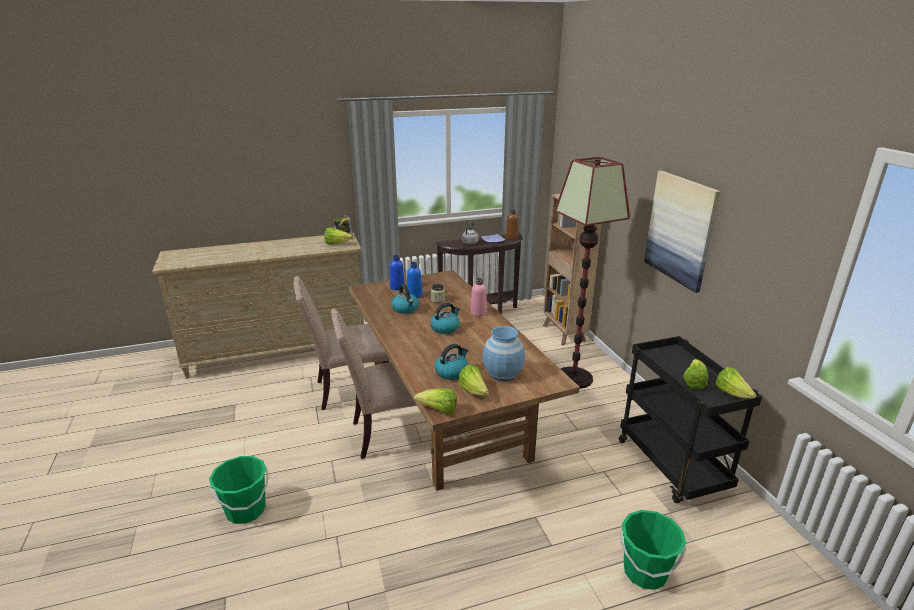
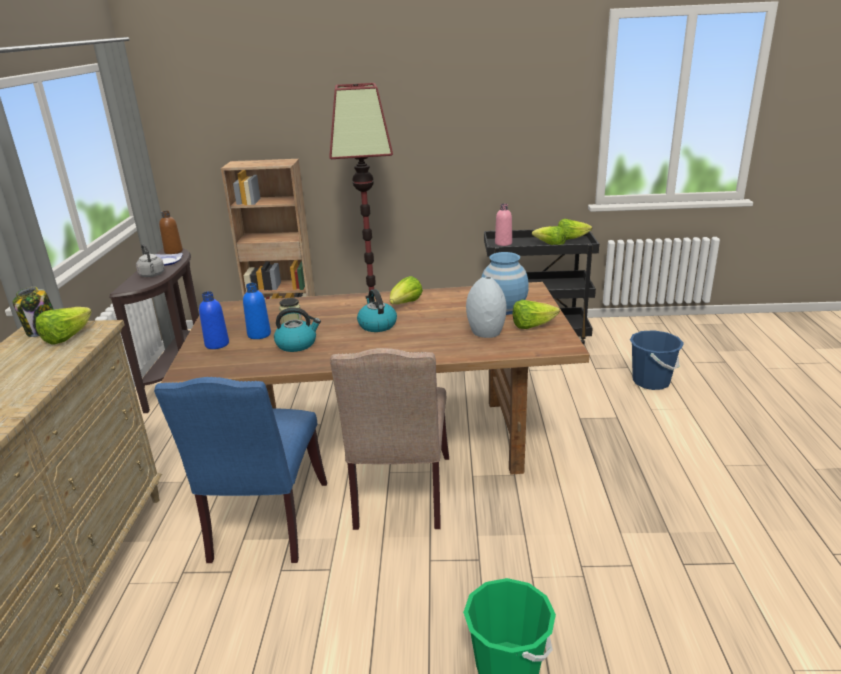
camera: 70 degrees left, 0 degrees up
beige chair [293,276,390,410] -> blue chair [154,377,327,563]
lettuce [414,388,457,414] -> lettuce moved to [390,276,423,304]
kettle [435,344,468,380] -> grey vase [466,276,506,338]
pink bottle [471,278,487,317] -> pink bottle moved to [495,204,512,246]
green bucket [621,510,686,590] -> blue bucket [630,330,684,390]
picture [644,171,720,293] -> none

